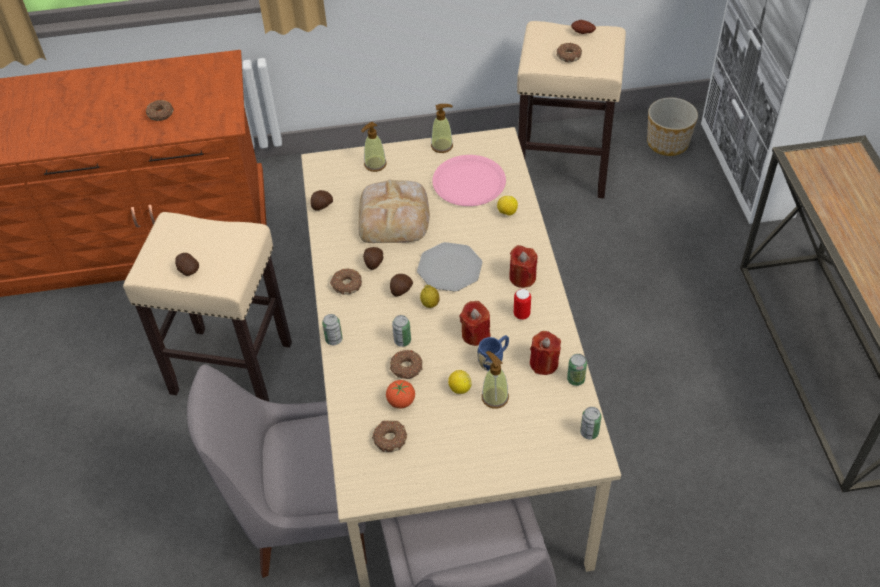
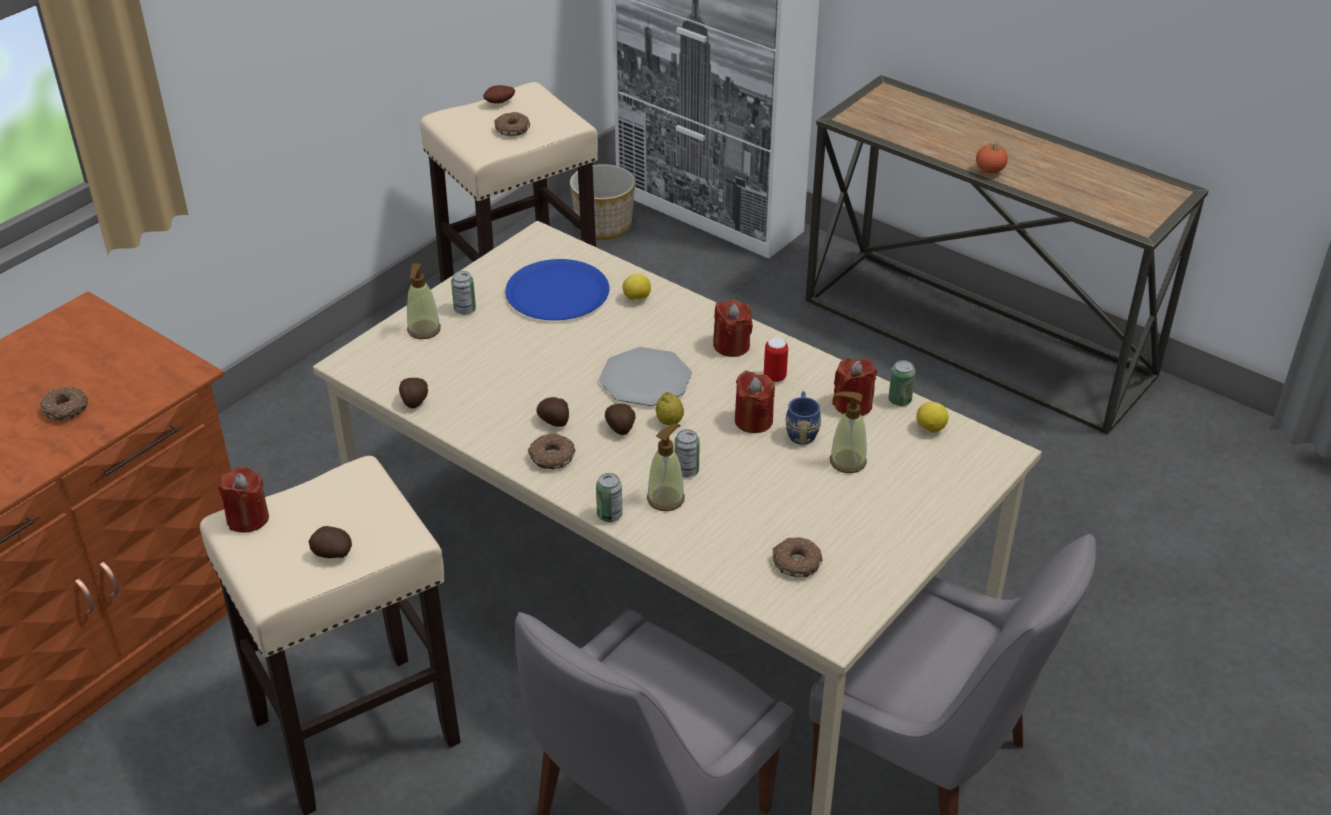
camera: 45 degrees left, 10 degrees down
bread [358,180,430,243] -> none
tomato [386,380,415,409] -> tomato moved to [976,143,1008,173]
donut [390,350,423,379] -> none
soap dispenser [431,104,453,153] -> soap dispenser moved to [647,423,685,511]
pink plate [432,155,506,206] -> blue plate [505,259,609,320]
lemon [448,370,472,394] -> lemon moved to [916,402,949,433]
can [580,407,601,439] -> can moved to [451,271,476,315]
none -> red candle [218,467,269,533]

